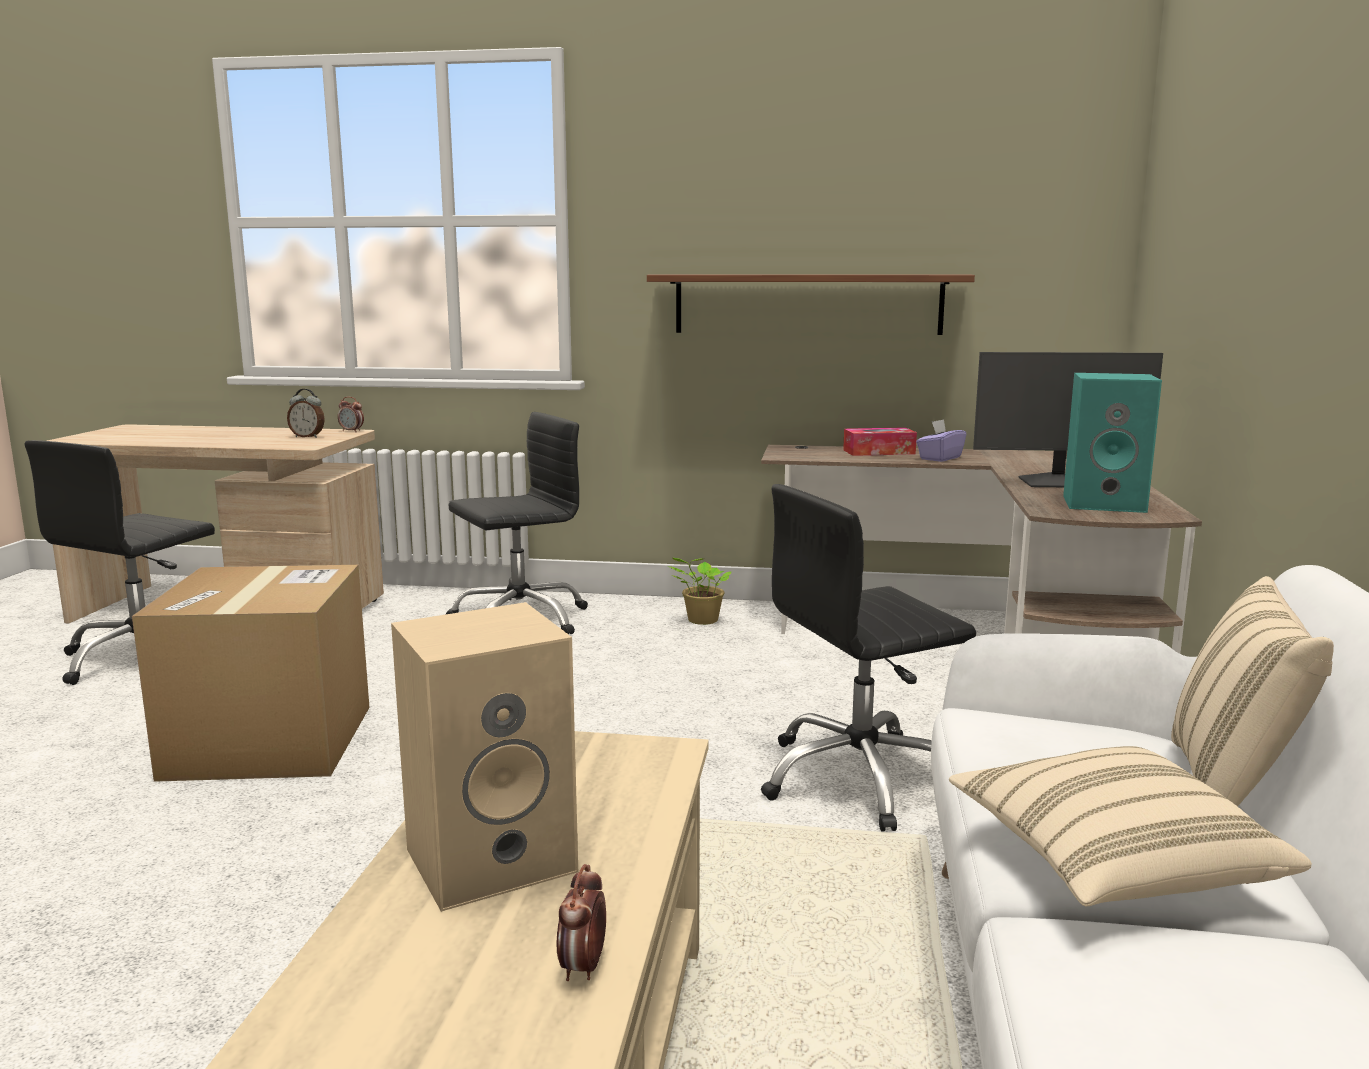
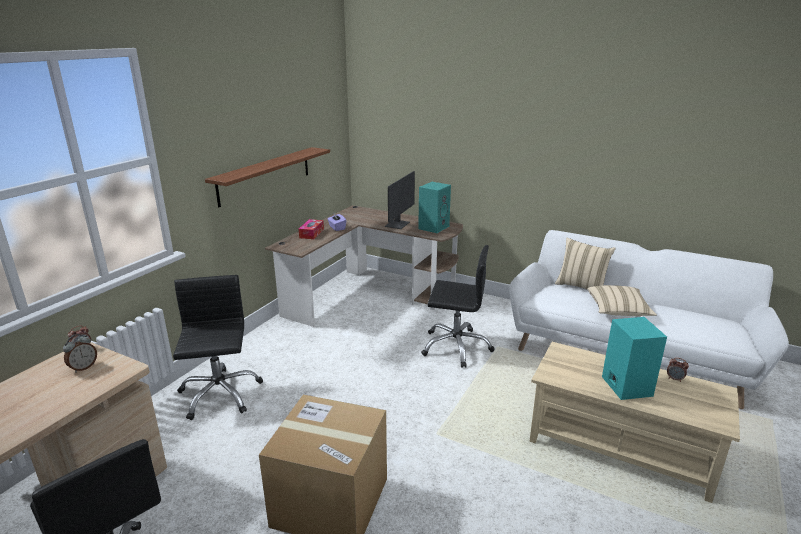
camera: 70 degrees left, 10 degrees up
beige speaker [391,602,578,912] -> turquoise speaker [602,317,667,400]
potted plant [668,557,732,625] -> none
black office chair [761,484,976,832] -> black office chair turned 75 degrees counterclockwise [421,245,495,368]

